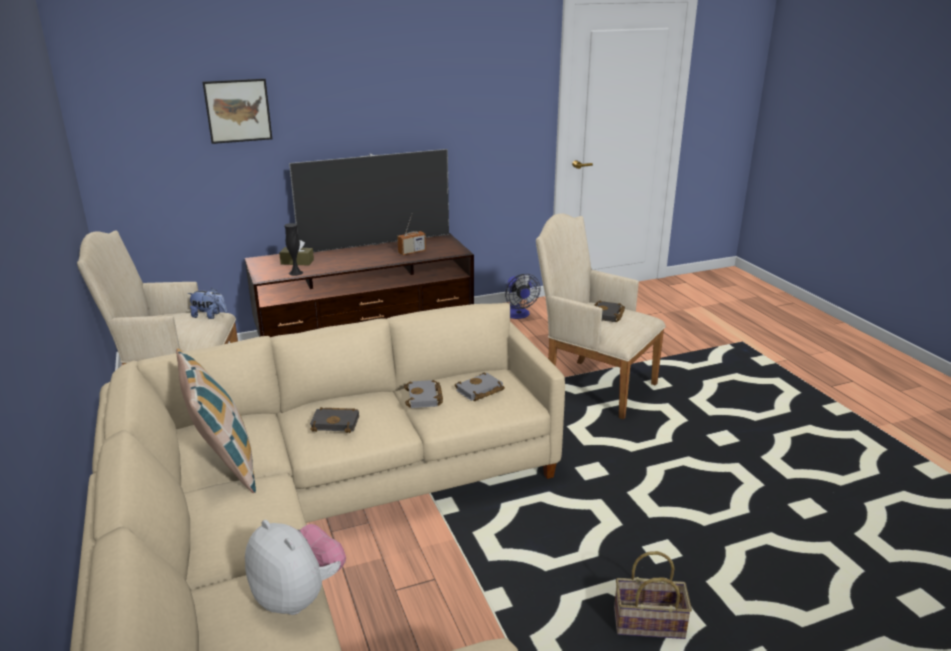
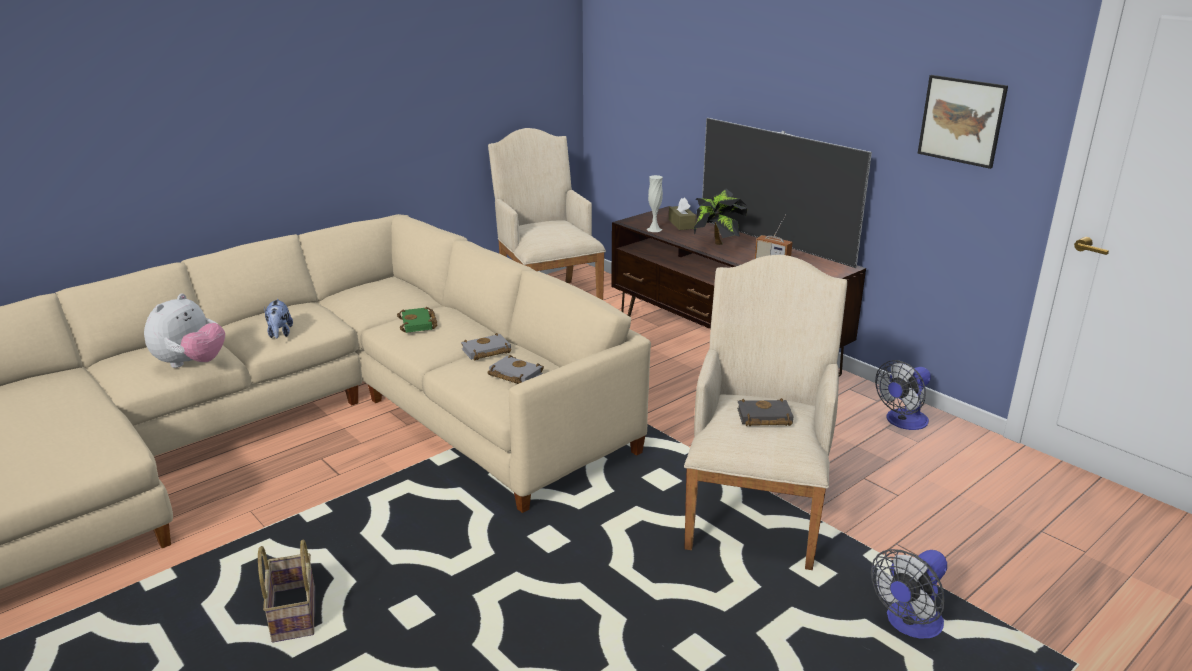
camera: 70 degrees right, 0 degrees up
pillow [176,348,256,493] -> none
plush toy [187,288,227,319] -> plush toy moved to [264,299,293,338]
picture [203,79,272,144] -> picture moved to [918,75,1008,169]
black vase [284,223,303,276] -> white vase [647,175,663,232]
black book [310,407,359,433] -> green book [397,307,437,333]
none -> potted plant [694,188,748,245]
none -> fan [871,549,947,638]

